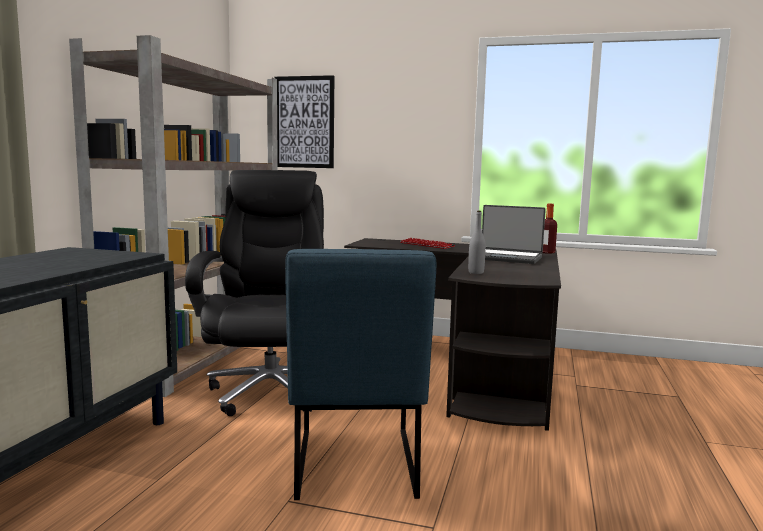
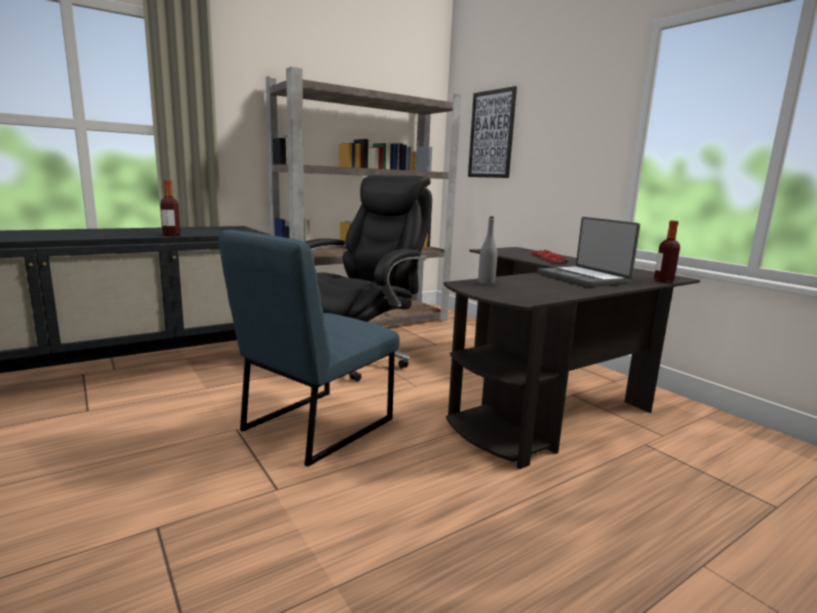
camera: 40 degrees right, 5 degrees up
none -> bottle [160,180,181,236]

